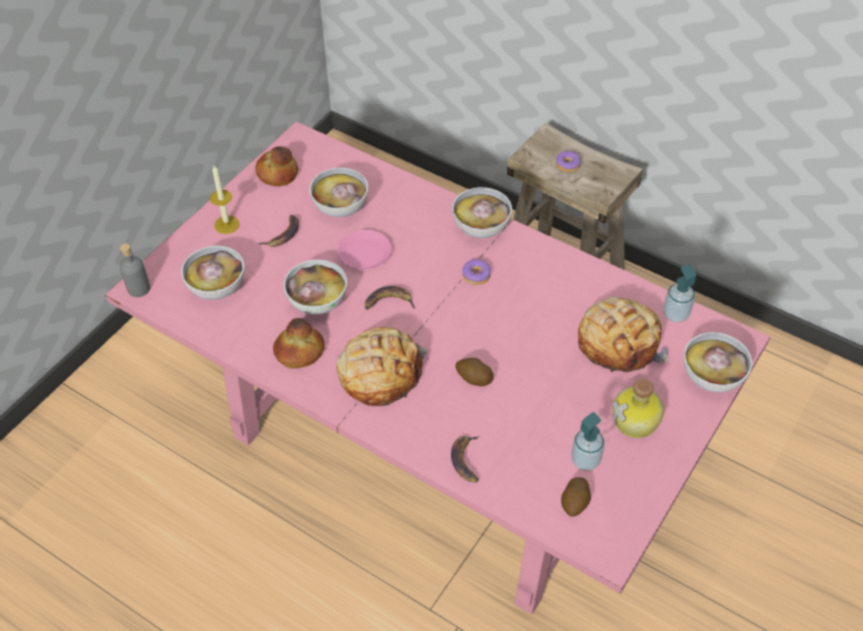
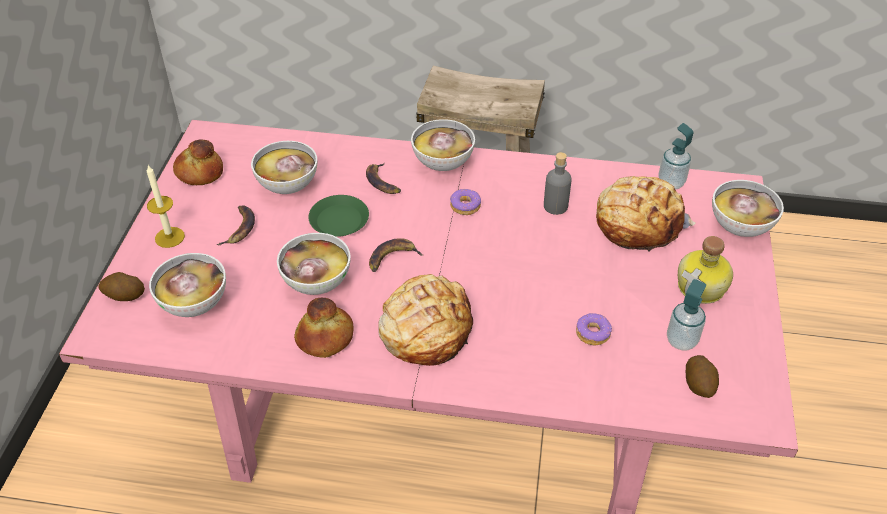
camera: 25 degrees left, 5 degrees down
grey bottle [119,244,150,297] -> grey bottle moved to [544,152,572,215]
pink plate [337,230,391,270] -> green plate [308,195,369,237]
banana [451,436,479,482] -> banana moved to [366,162,401,194]
potato [455,358,493,386] -> potato moved to [99,272,145,301]
donut [556,151,581,172] -> donut moved to [576,313,612,345]

